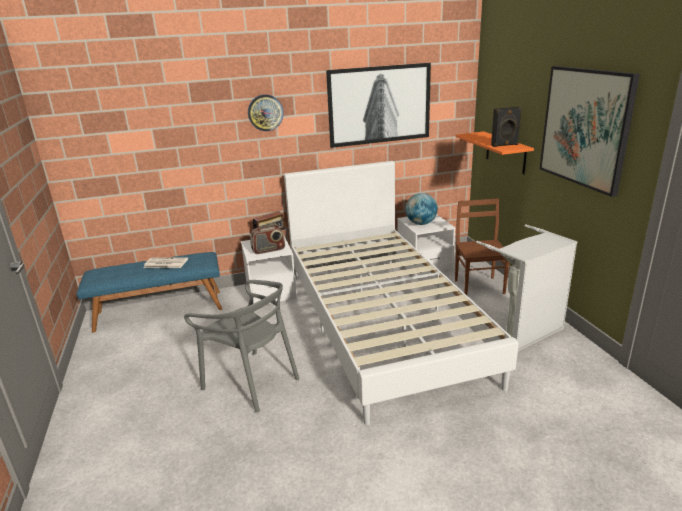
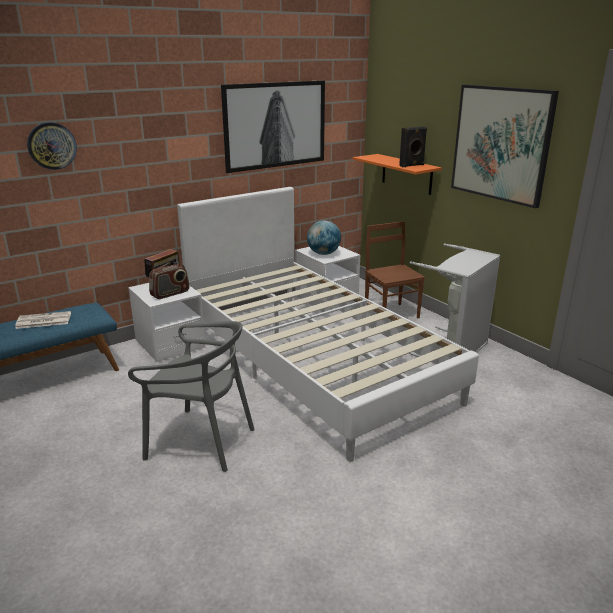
camera: 20 degrees left, 0 degrees up
wall clock [248,94,284,131] -> wall clock moved to [27,122,77,170]

